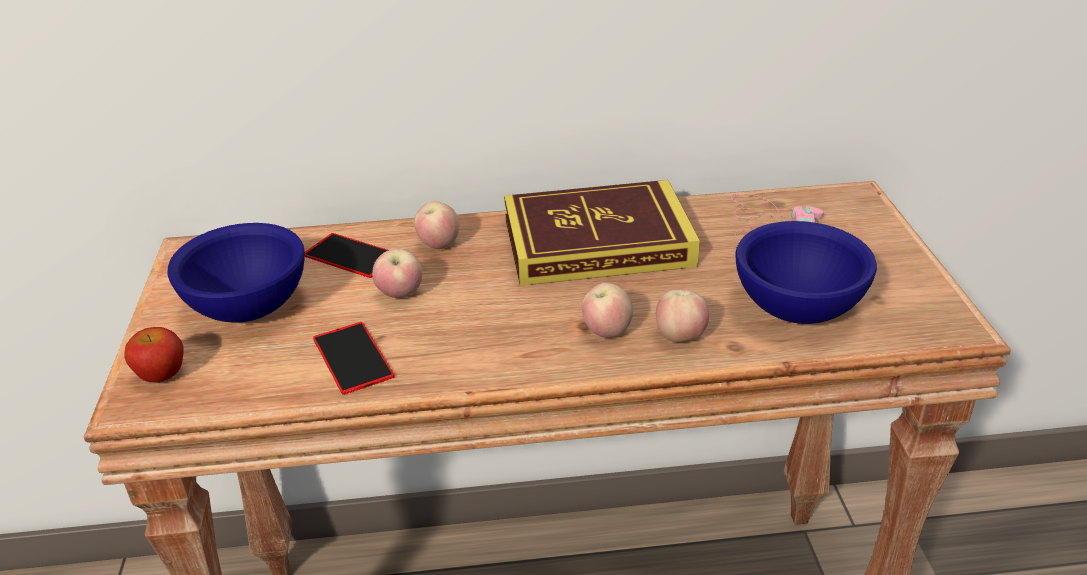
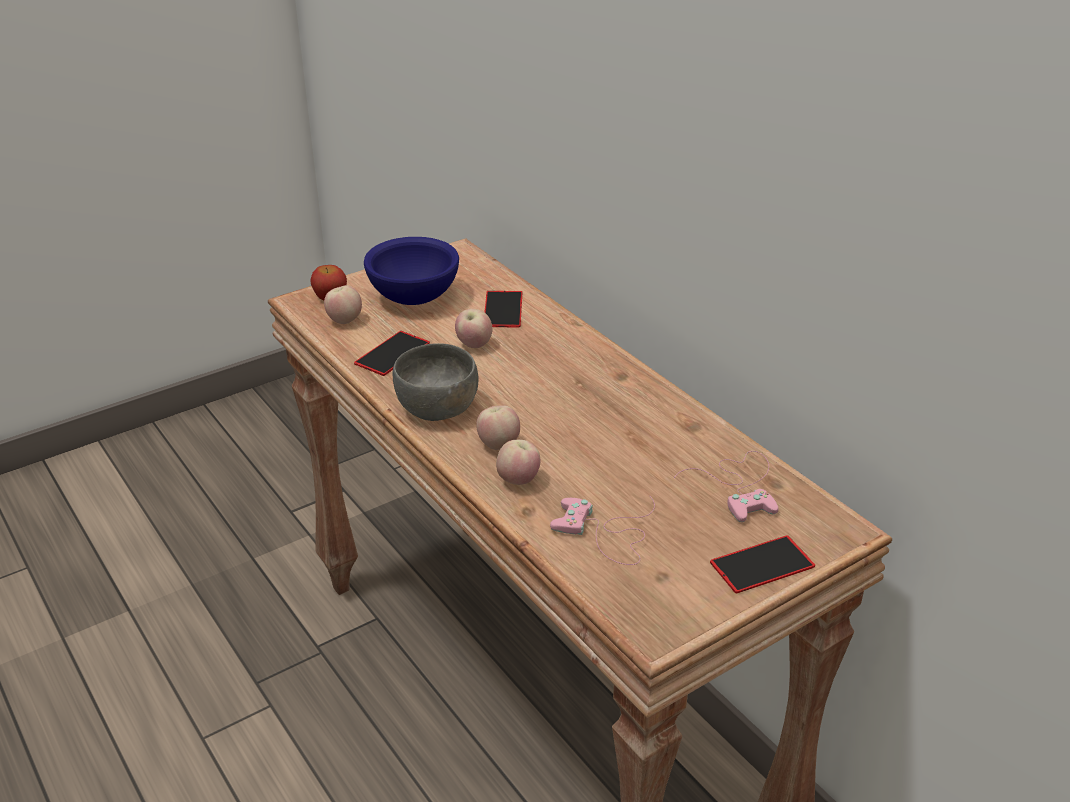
camera: 60 degrees right, 0 degrees up
apple [414,201,459,249] -> apple moved to [324,285,362,324]
book [504,180,700,286] -> none
blue bowl [735,221,877,324] -> pink game controller [550,496,655,565]
none -> grey bowl [393,343,479,421]
none -> phone [710,536,815,593]

